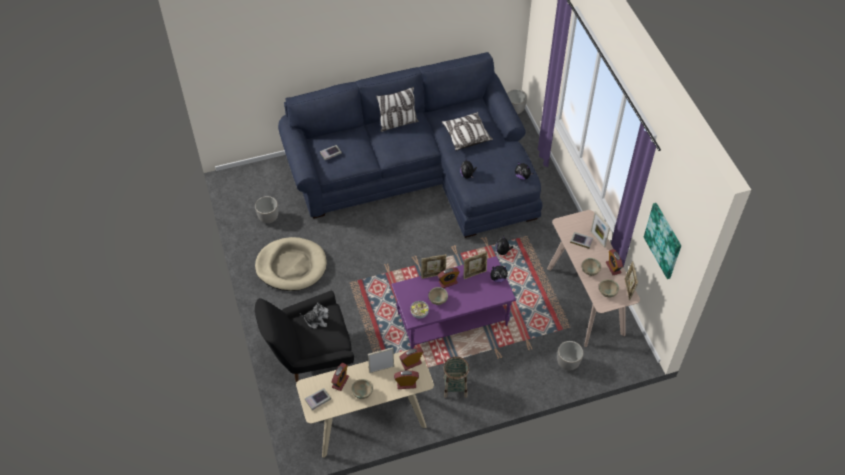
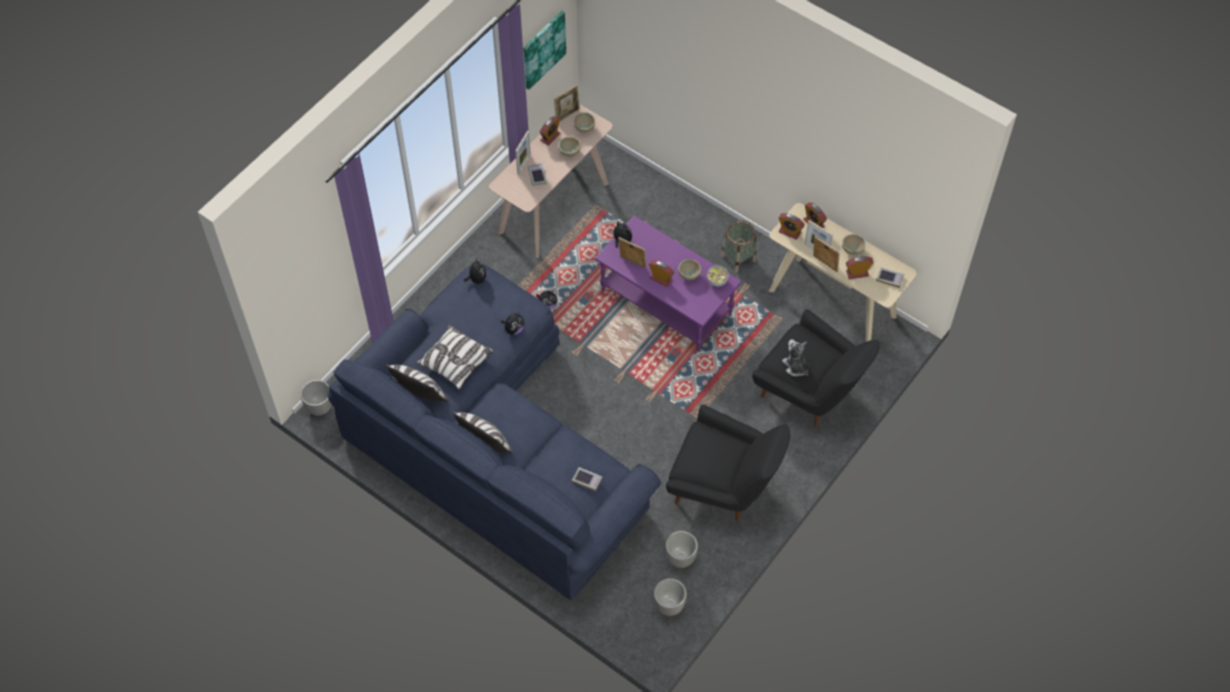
camera: 125 degrees left, 5 degrees up
beige dog bed [255,237,327,291] -> black armchair [666,404,790,521]
picture frame [421,254,447,279] -> picture frame moved to [813,236,840,272]
planter [557,341,583,371] -> planter moved to [654,578,687,616]
none -> pillow [386,365,449,402]

